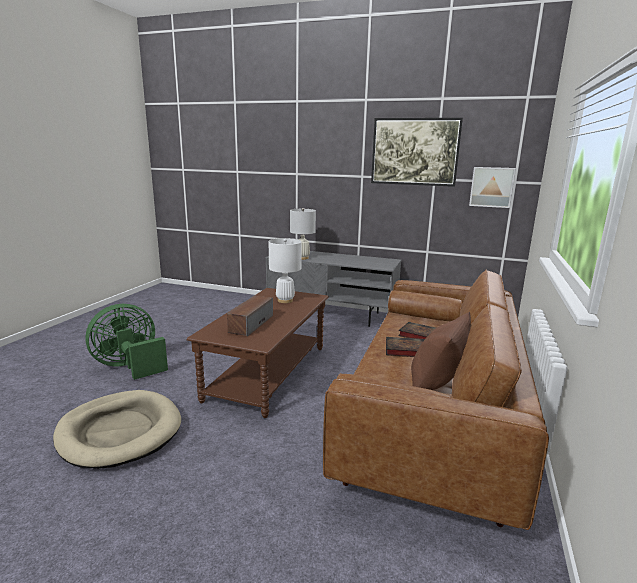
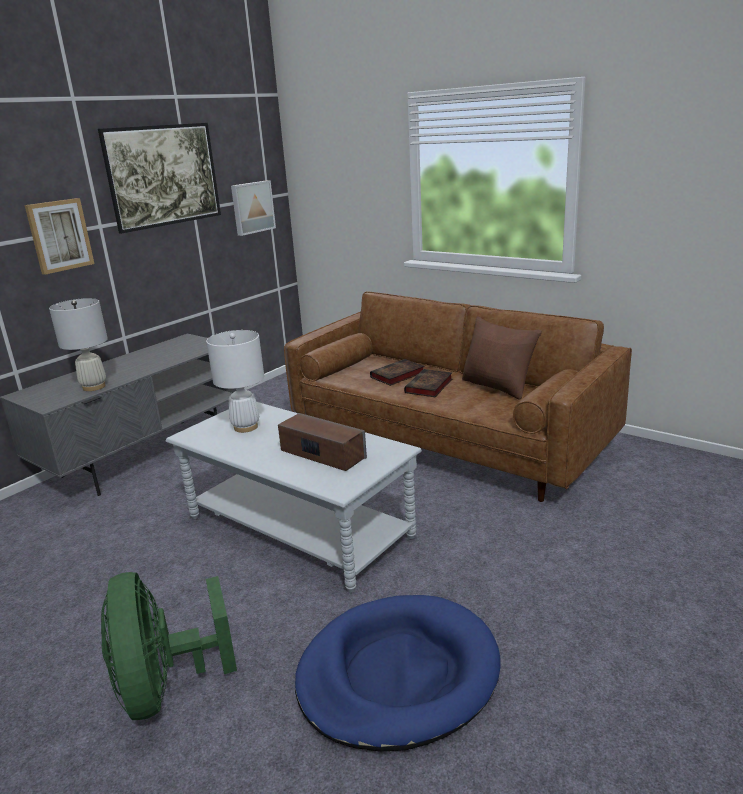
camera: 70 degrees left, 5 degrees up
beige dog bed [53,390,181,469] -> blue dog bed [295,595,501,752]
brown coffee table [187,288,329,418] -> grey coffee table [166,402,422,592]
none -> picture [25,198,94,275]

